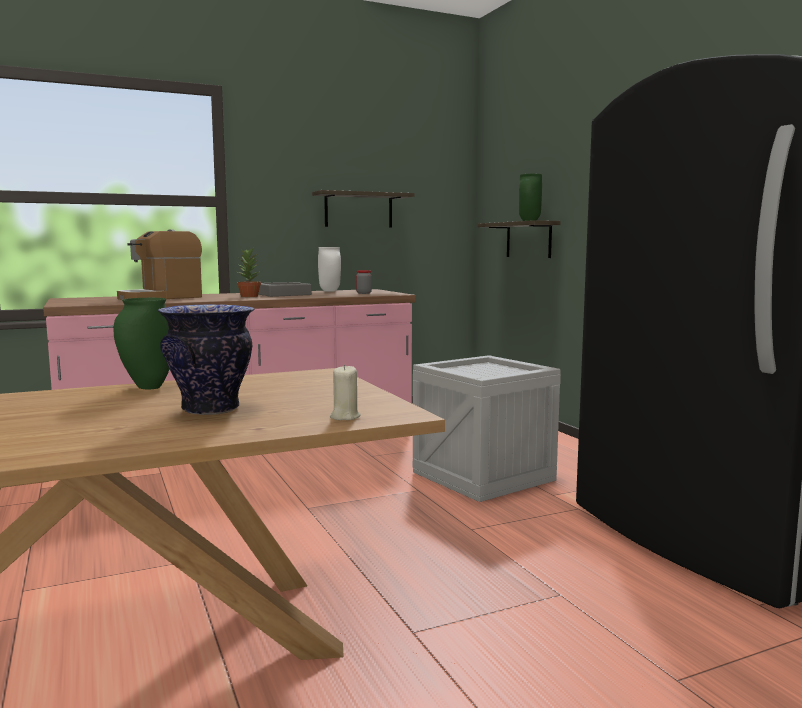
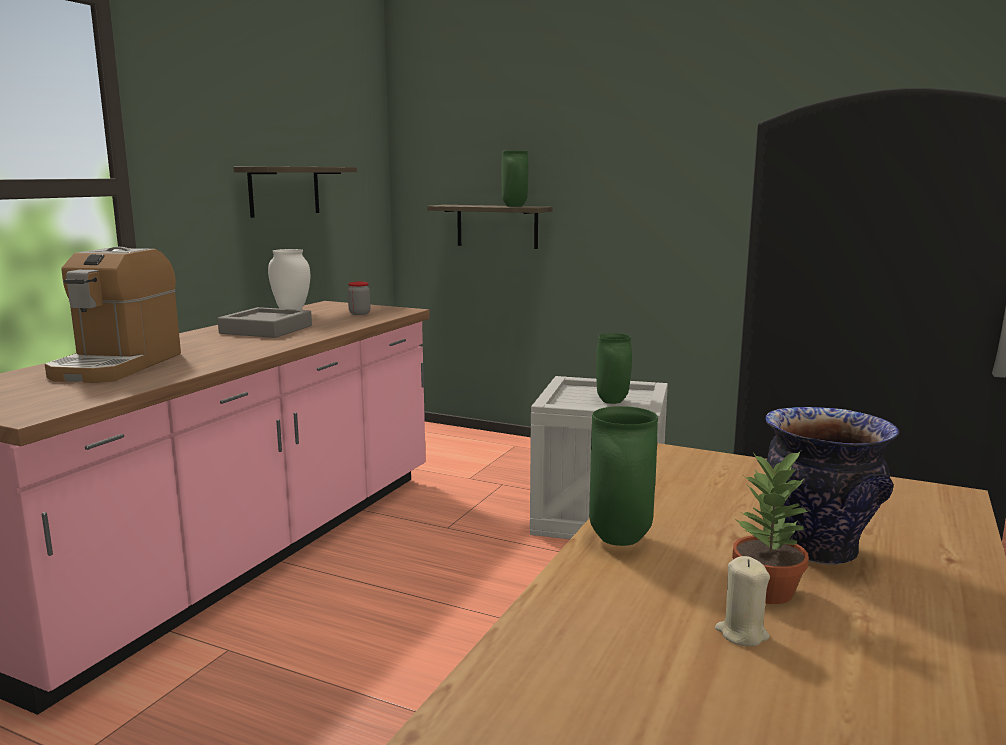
camera: 40 degrees left, 5 degrees up
potted plant [237,248,261,297] -> potted plant moved to [732,449,811,604]
beige candle [330,365,361,420] -> beige candle moved to [715,556,770,646]
none -> green vase [596,333,632,404]

